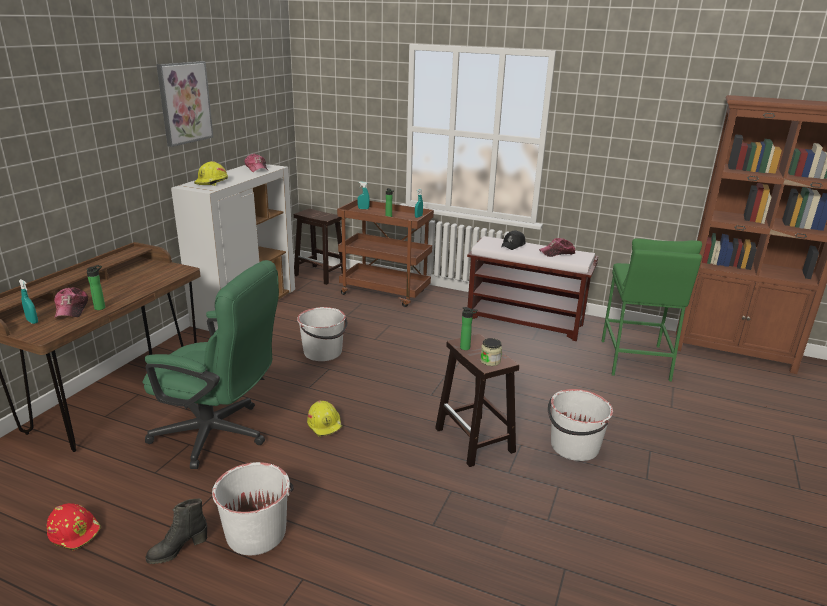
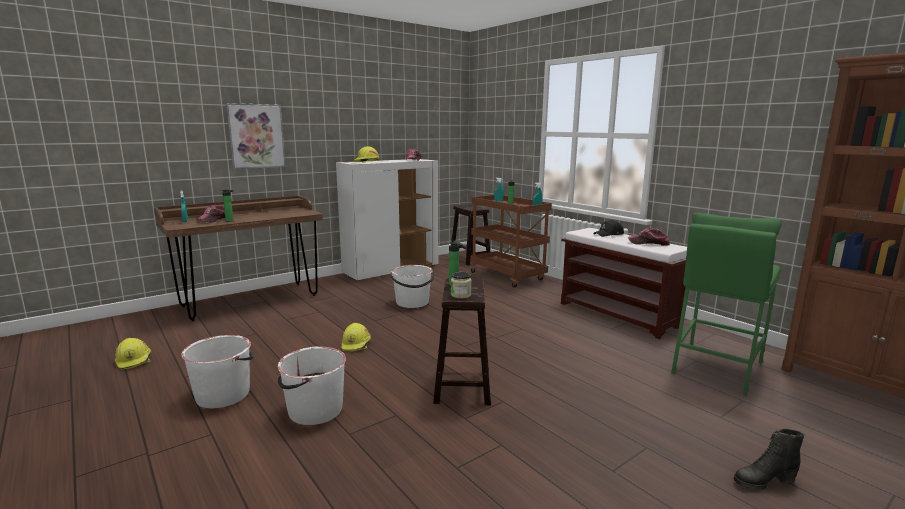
camera: 30 degrees right, 10 degrees down
red hard hat [47,503,101,551] -> yellow hard hat [115,338,151,370]
green office chair [142,260,279,469] -> none
black boot [146,499,207,564] -> black boot moved to [734,429,804,490]
picture [156,61,213,147] -> picture moved to [226,103,286,169]
white bucket [548,389,613,461] -> white bucket moved to [277,346,346,425]

